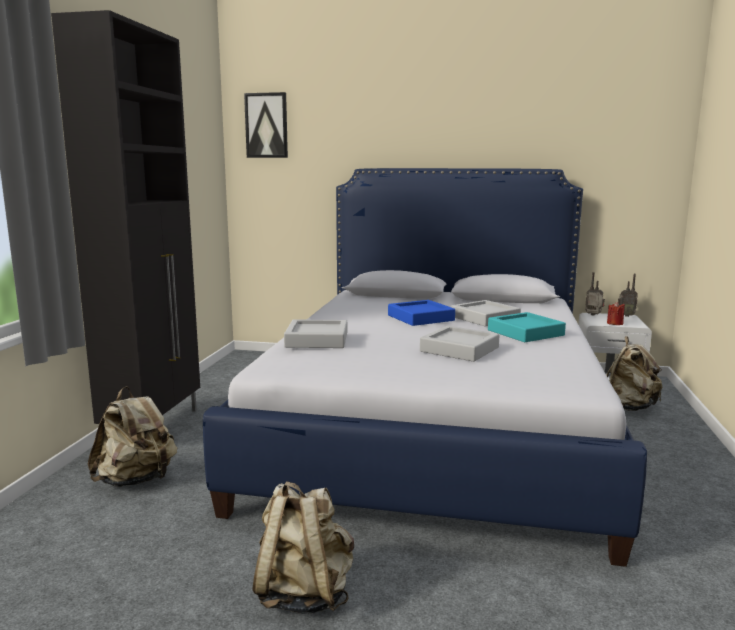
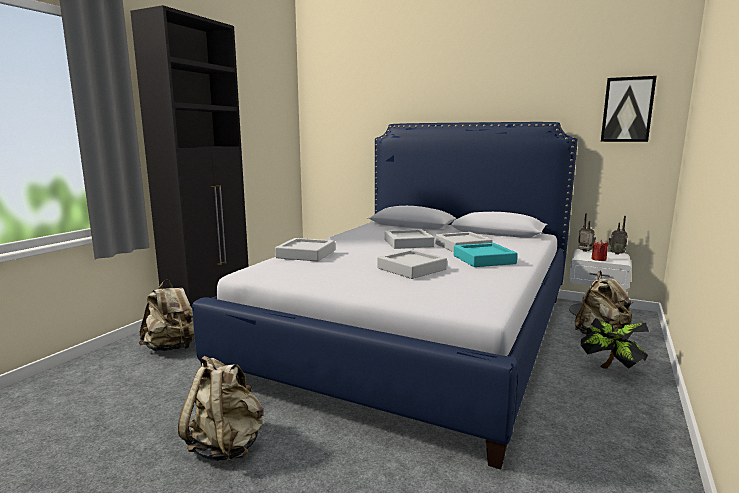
camera: 15 degrees right, 0 degrees up
picture [244,92,288,158] -> picture moved to [601,76,657,142]
blue tray [388,300,455,326] -> grey tray [384,229,434,249]
none -> potted plant [581,318,649,369]

